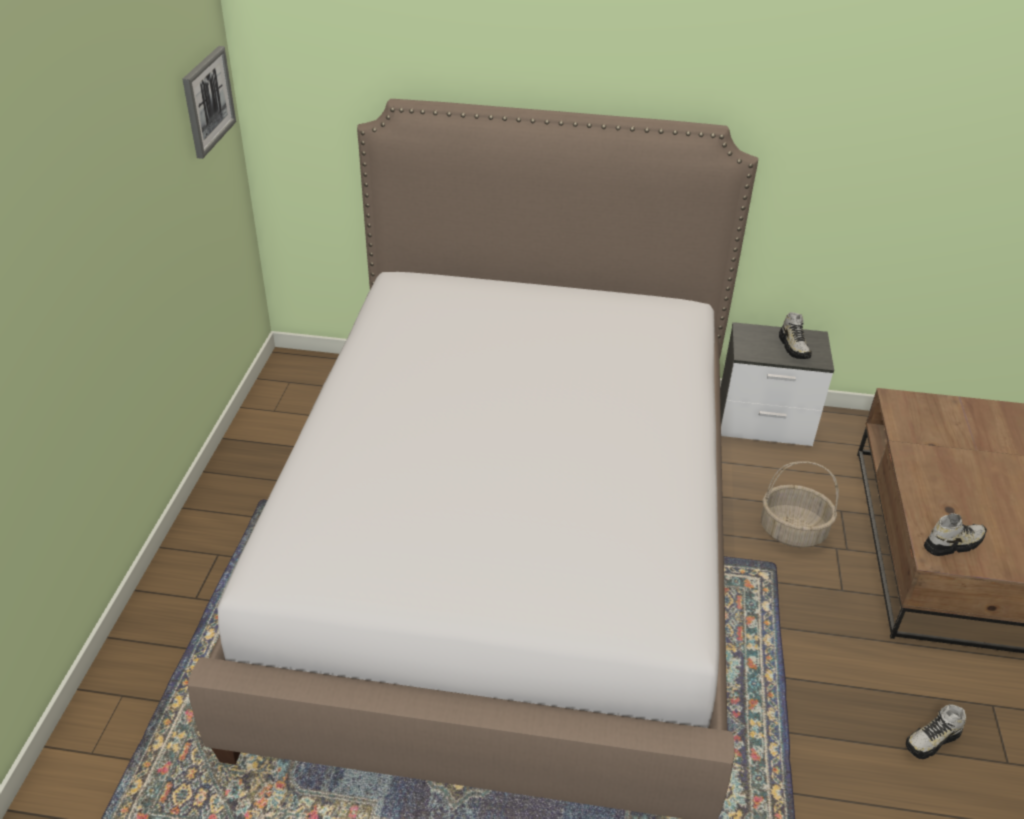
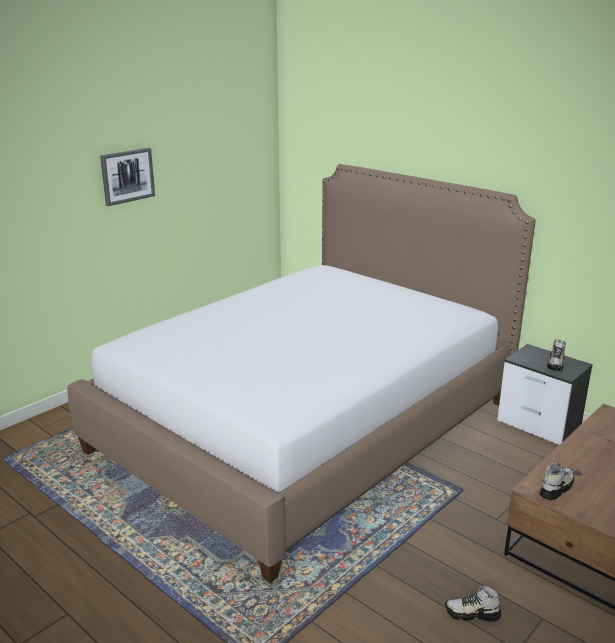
camera: 35 degrees right, 15 degrees down
picture [182,46,236,159] -> picture moved to [100,148,155,206]
basket [761,461,839,548] -> none
shoe [924,513,987,556] -> shoe turned 60 degrees counterclockwise [540,463,574,500]

